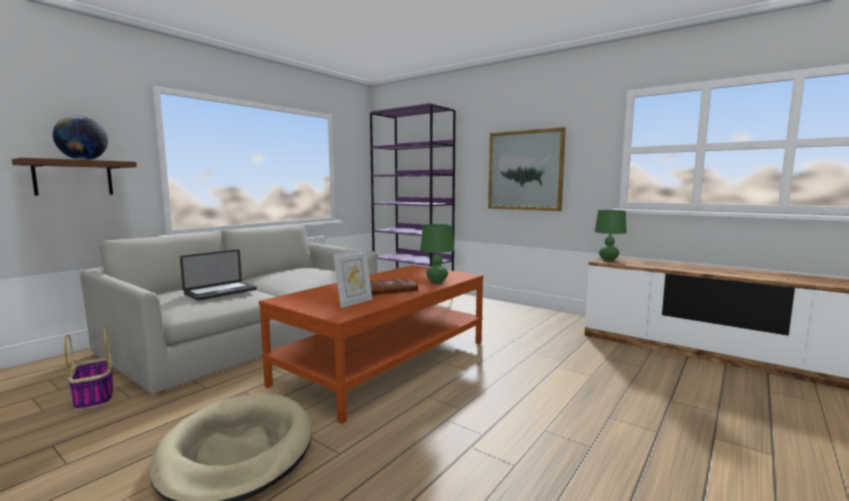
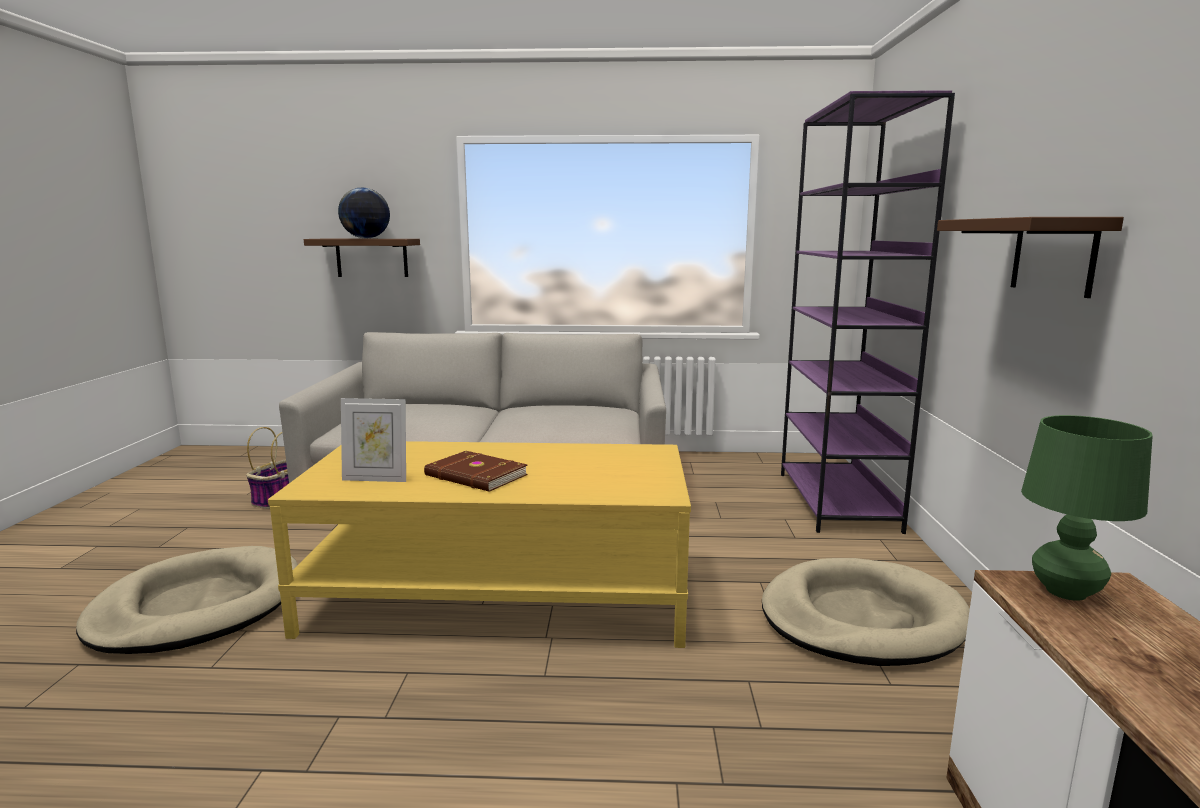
camera: 55 degrees right, 5 degrees up
laptop [180,249,257,301] -> none
brown coffee table [259,265,483,424] -> yellow coffee table [268,441,691,648]
green table lamp [421,224,454,283] -> none
picture [488,127,566,211] -> brown shelf [937,217,1124,298]
none -> beige dog bed [762,558,970,666]

